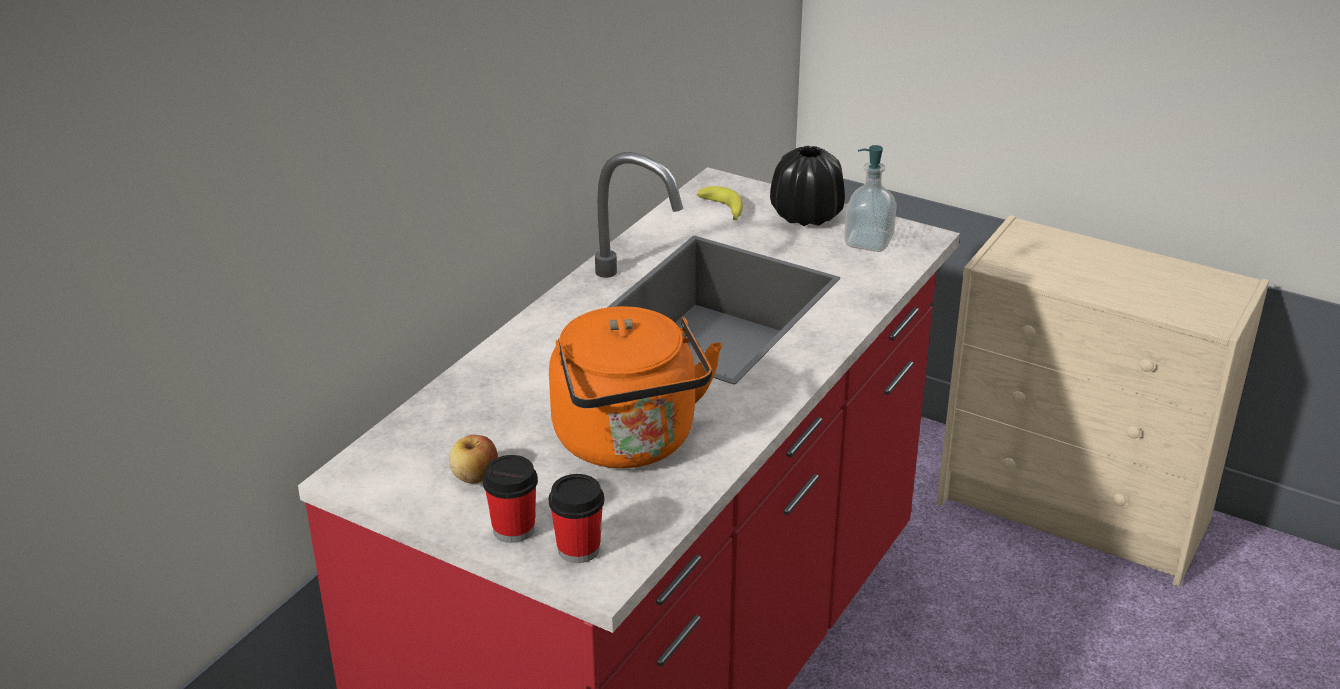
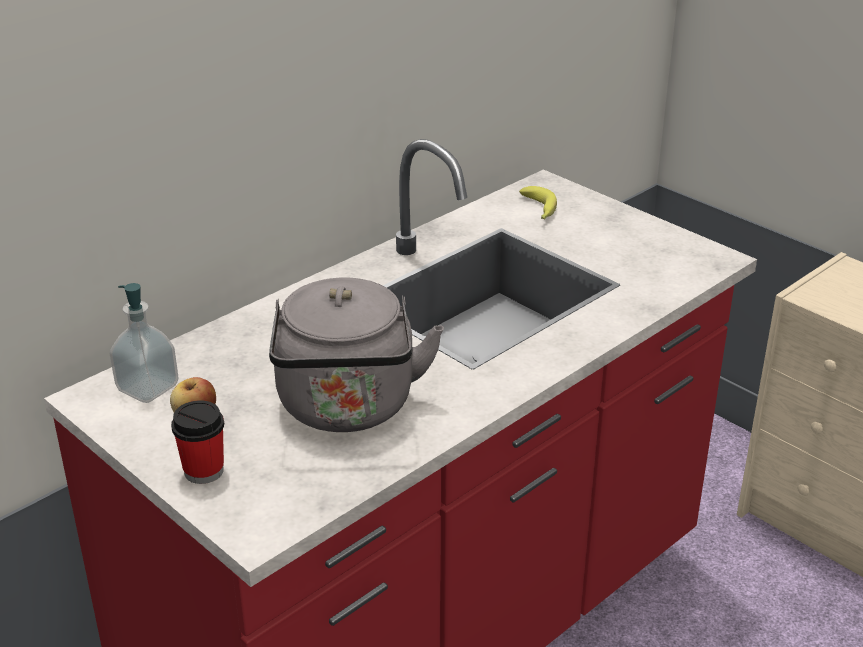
camera: 15 degrees right, 0 degrees up
orange kettle [549,306,722,468] -> grey kettle [269,278,444,432]
cup [549,474,604,563] -> none
black vase [770,146,845,226] -> none
soap dispenser [844,145,897,252] -> soap dispenser moved to [109,283,179,403]

